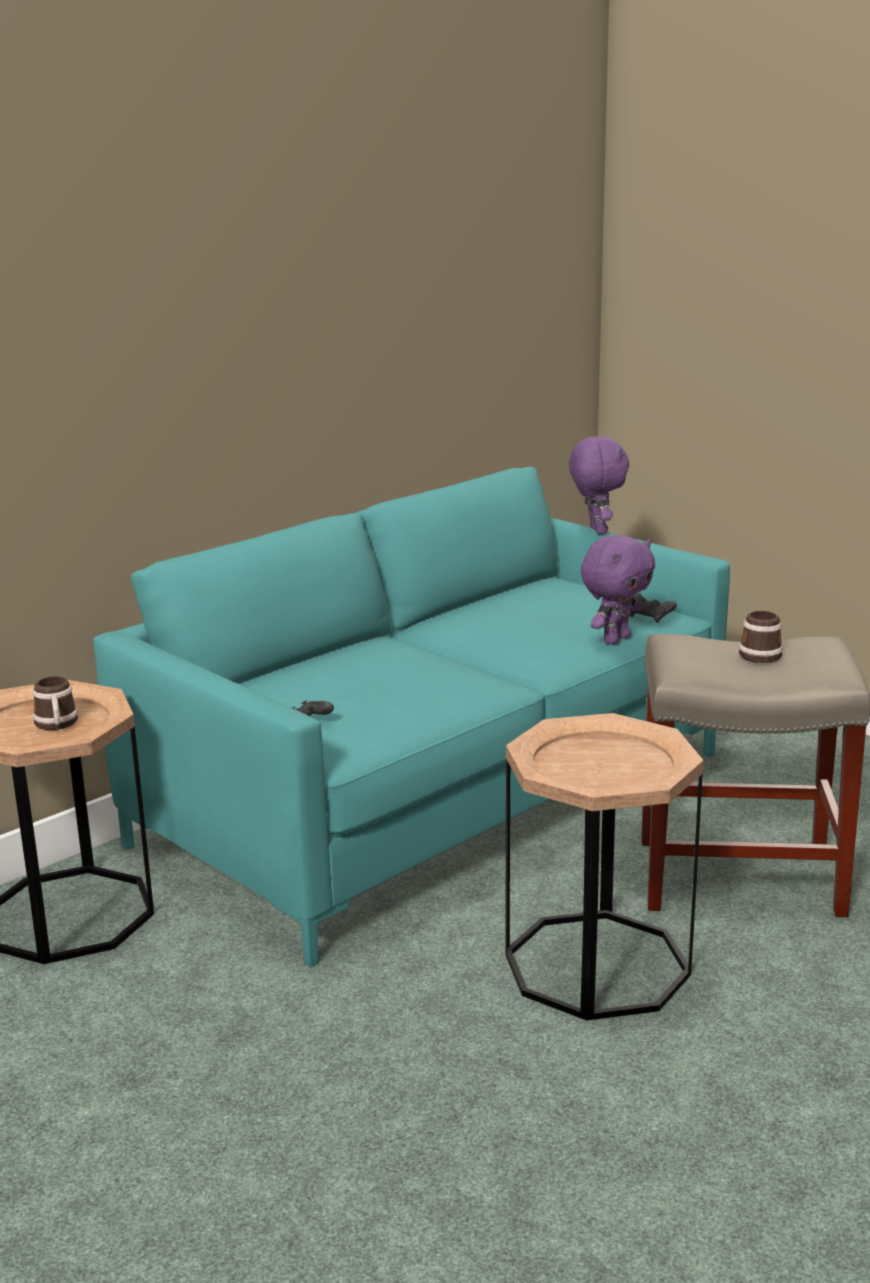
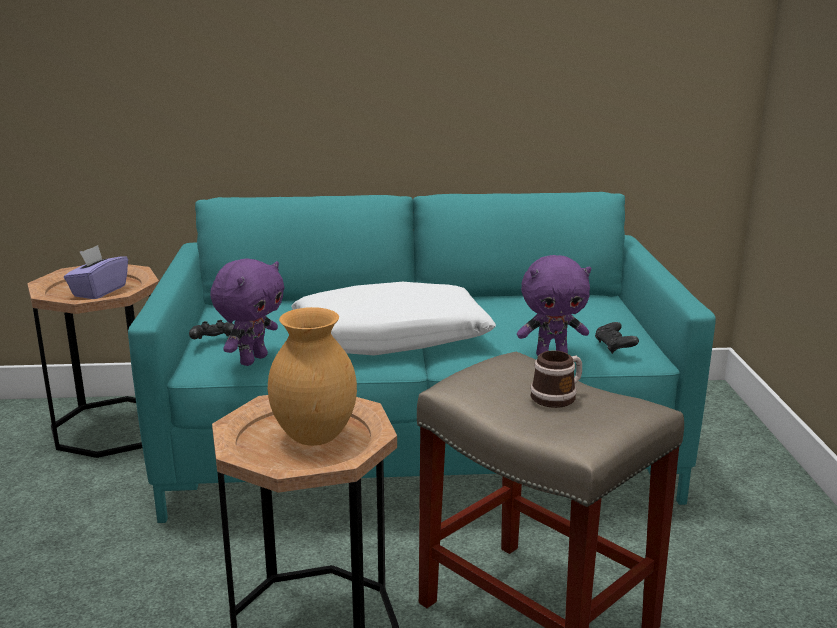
camera: 40 degrees right, 0 degrees up
mug [33,676,78,730] -> purple tissue box [64,245,128,299]
purple plush toy [569,436,629,534] -> purple plush toy moved to [210,259,285,366]
none -> brown vase [268,307,357,446]
none -> white pillow [291,282,496,355]

